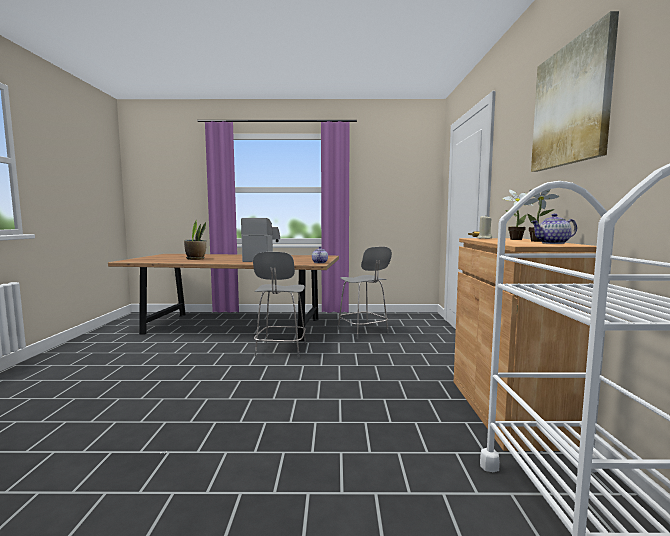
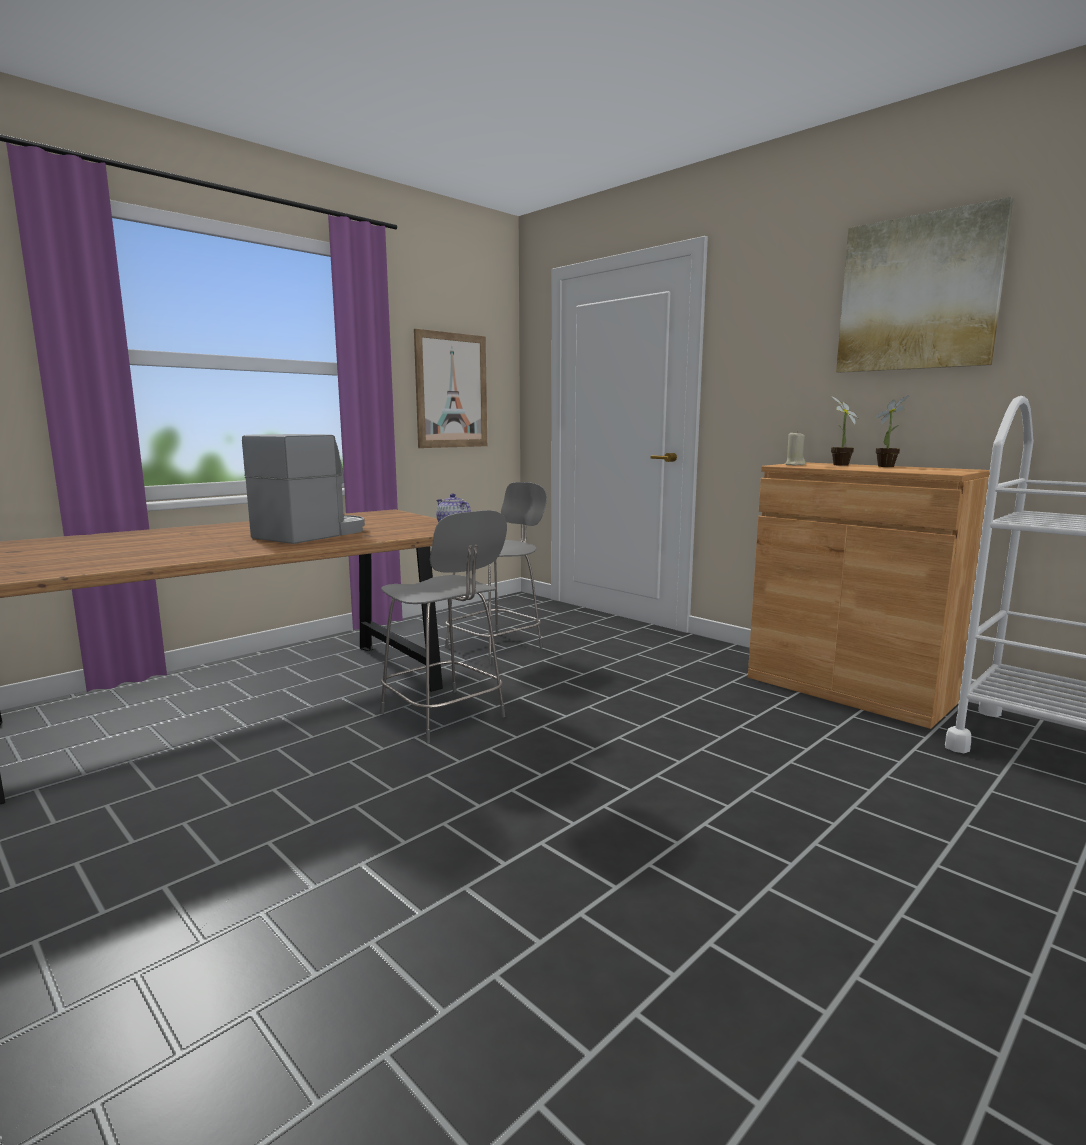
camera: 45 degrees left, 5 degrees up
potted plant [184,220,207,260] -> none
grey chair [337,247,392,339] -> grey chair turned 60 degrees counterclockwise [445,482,547,664]
teapot [531,214,577,244] -> none
none -> picture [414,329,487,448]

